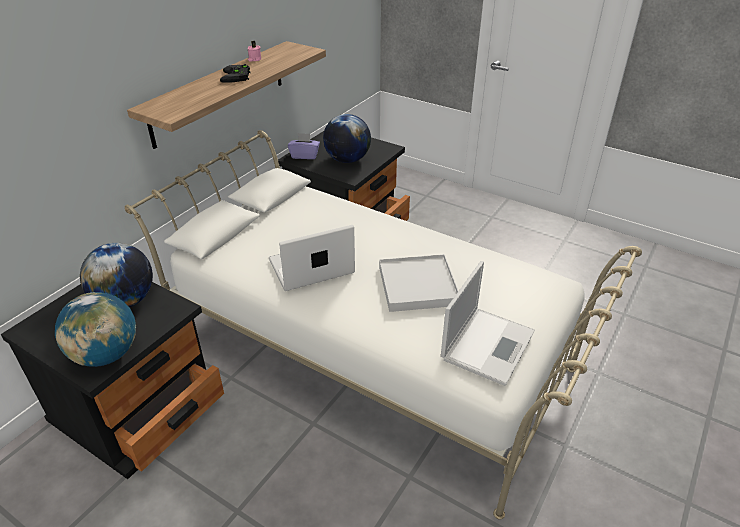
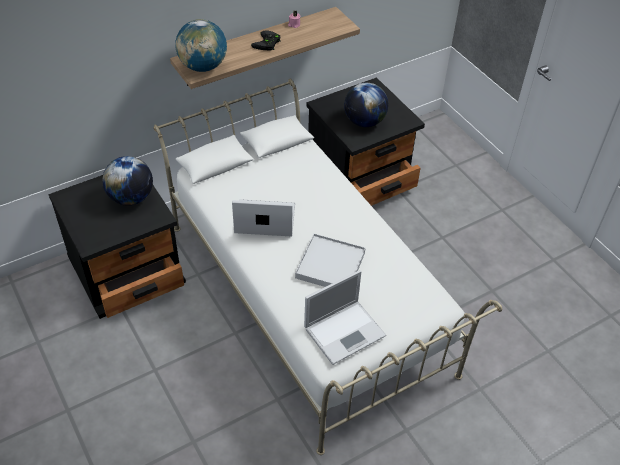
camera: 25 degrees right, 10 degrees up
globe [55,292,136,367] -> globe moved to [175,19,227,72]
purple tissue box [288,133,320,159] -> none

